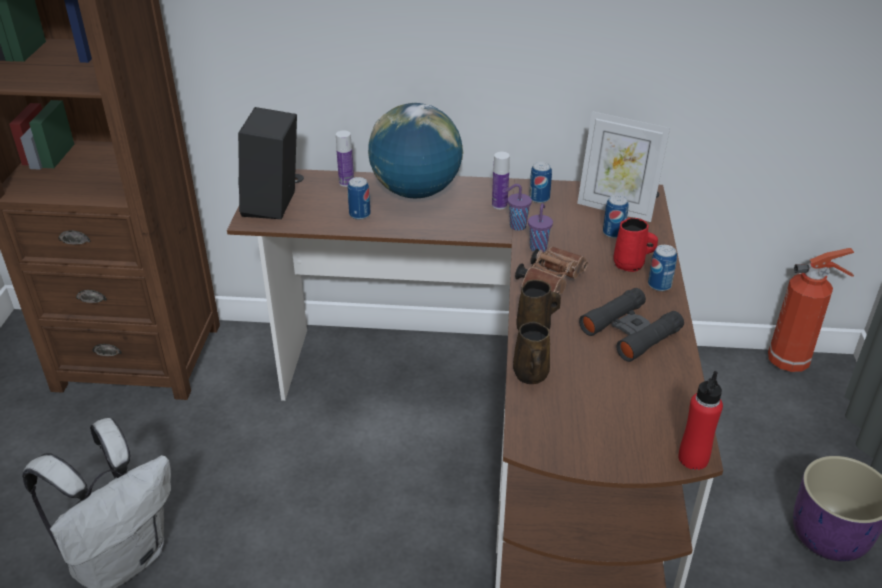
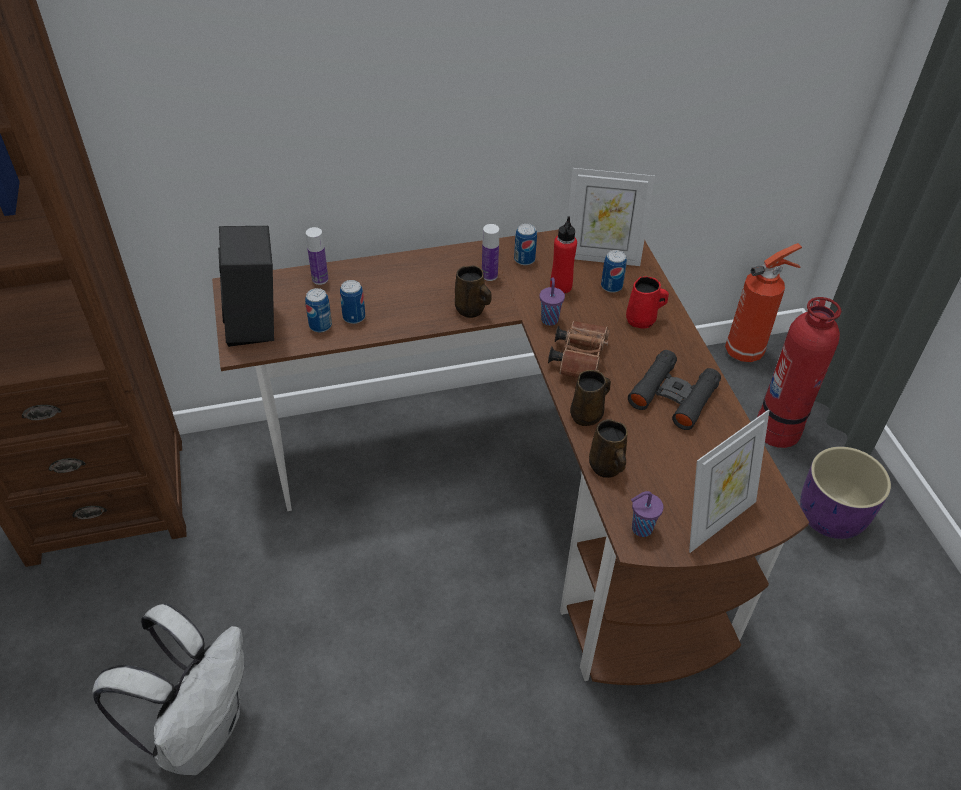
camera: 20 degrees left, 10 degrees up
globe [368,103,464,198] -> none
purple cup [506,184,532,231] -> purple cup moved to [631,491,664,537]
can [648,245,677,291] -> can moved to [305,288,332,332]
red bottle [678,371,723,470] -> red bottle moved to [550,216,577,294]
none -> brown mug [455,266,491,318]
none -> picture frame [689,409,770,553]
none -> fire extinguisher [757,297,841,448]

